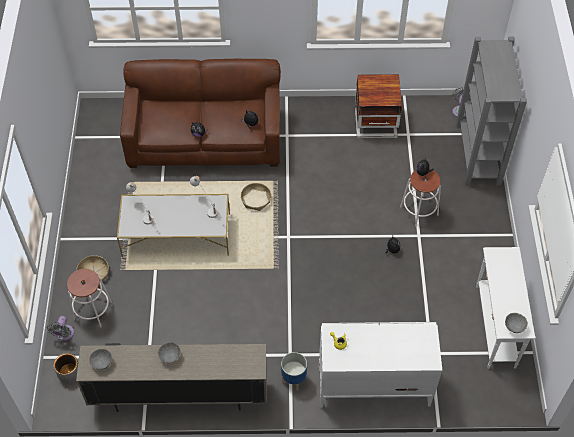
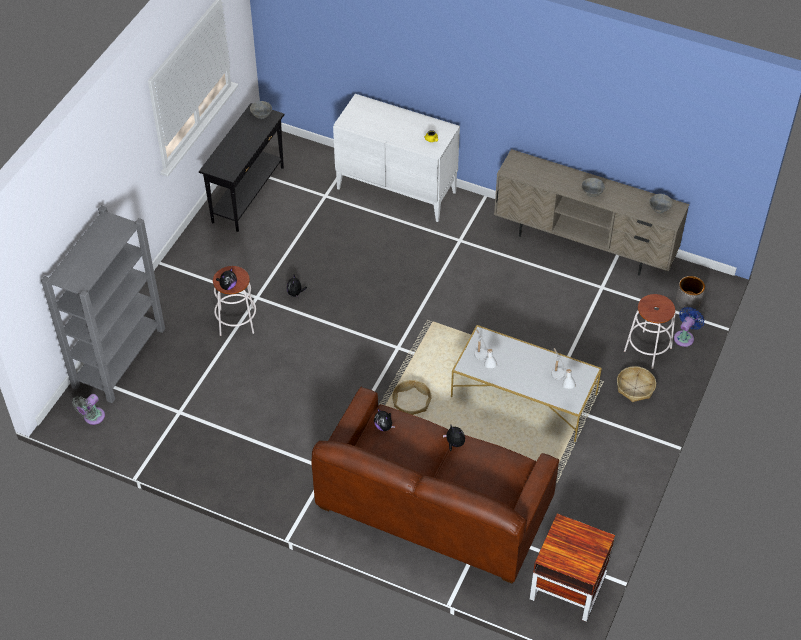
camera: 155 degrees left, 5 degrees down
grey fan [47,316,74,341] -> blue fan [674,307,704,347]
planter [281,352,307,391] -> none
nightstand [355,74,402,138] -> nightstand moved to [530,513,615,622]
white console table [476,247,535,369] -> black console table [199,103,284,232]

